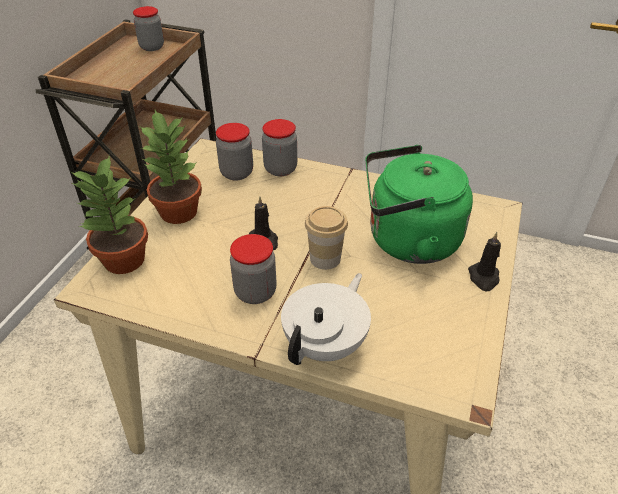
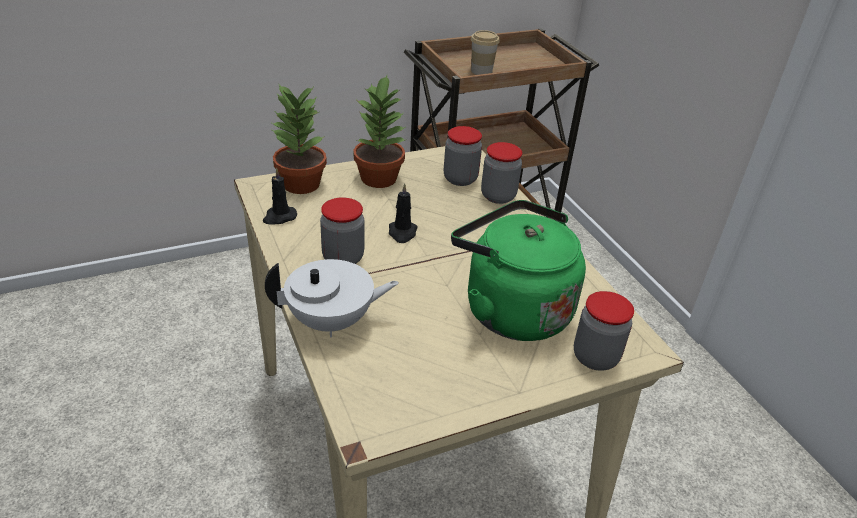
camera: 45 degrees right, 5 degrees down
jar [133,6,164,51] -> jar moved to [574,291,634,371]
cup [305,206,348,270] -> cup moved to [471,30,500,75]
black candle [468,232,501,291] -> black candle moved to [263,167,297,224]

